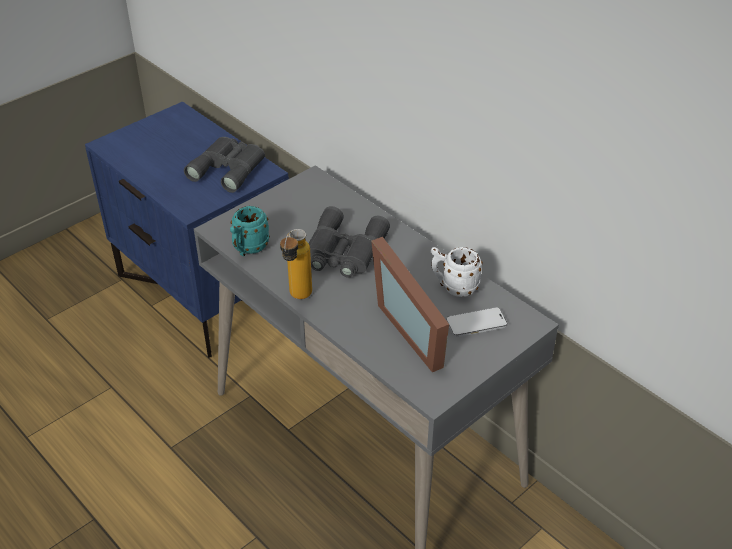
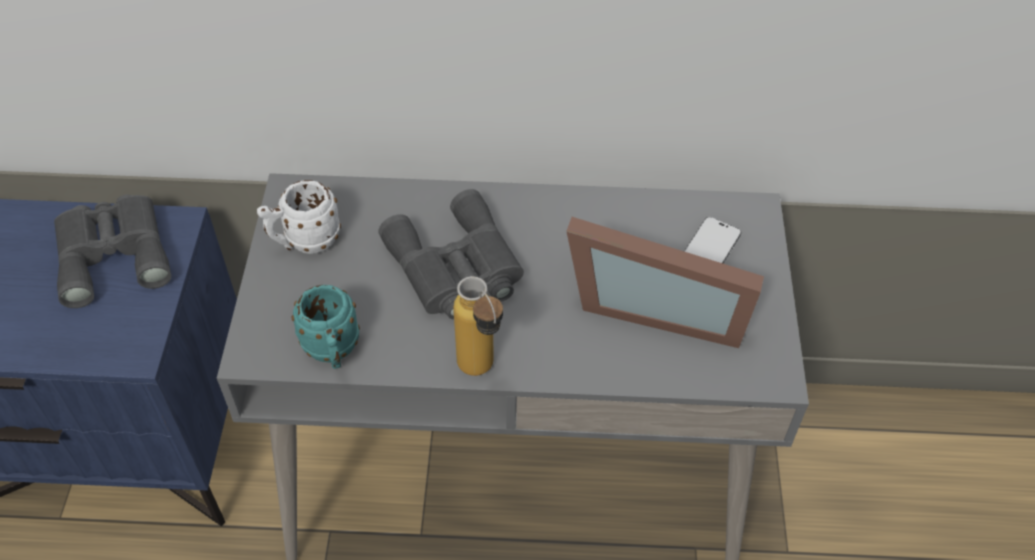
camera: 45 degrees left, 10 degrees up
white mug [431,247,483,297] -> white mug moved to [257,180,341,254]

